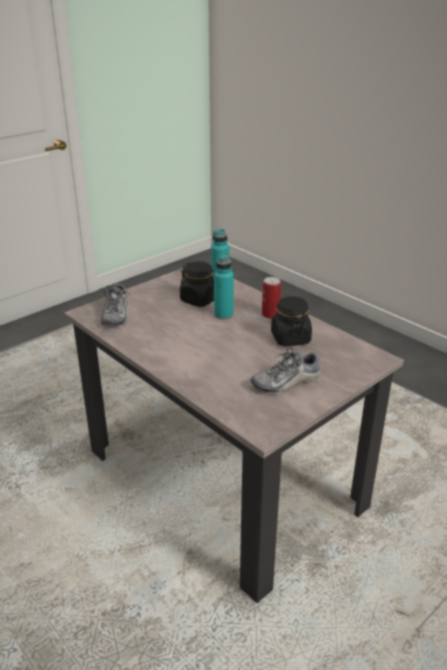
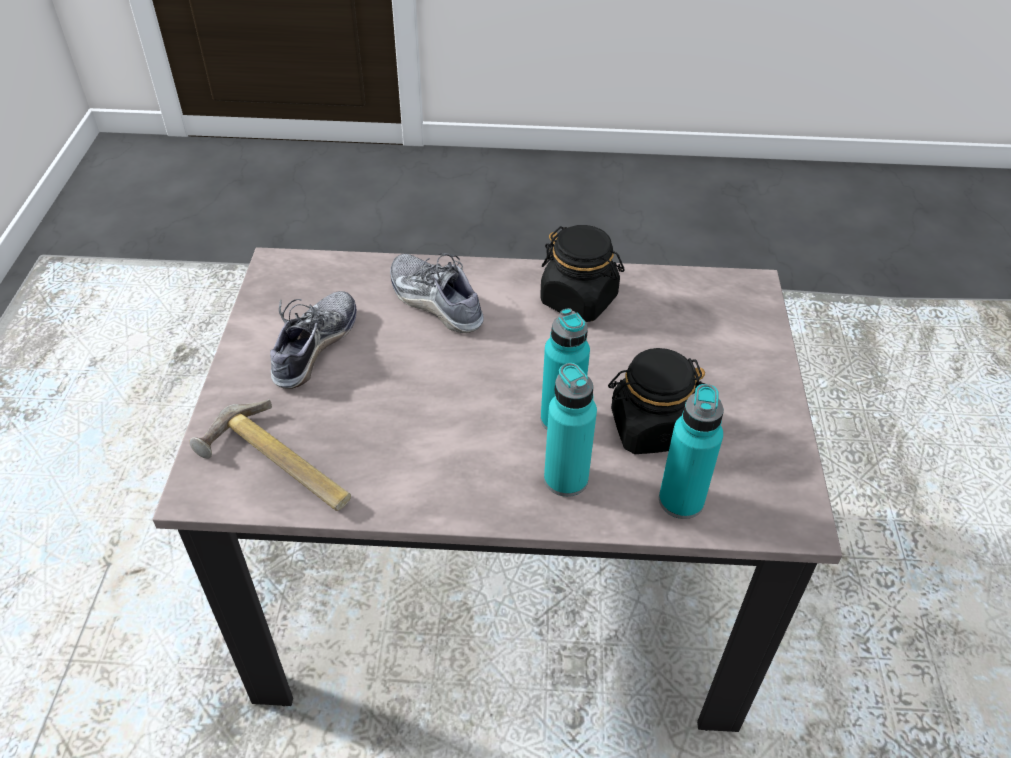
camera: 135 degrees right, 15 degrees up
shoe [97,284,131,326] -> shoe moved to [390,253,484,333]
can [262,277,281,319] -> none
black jar [271,296,312,346] -> black jar moved to [540,225,625,322]
none -> hammer [189,399,351,511]
none -> turquoise bottle [544,363,597,497]

